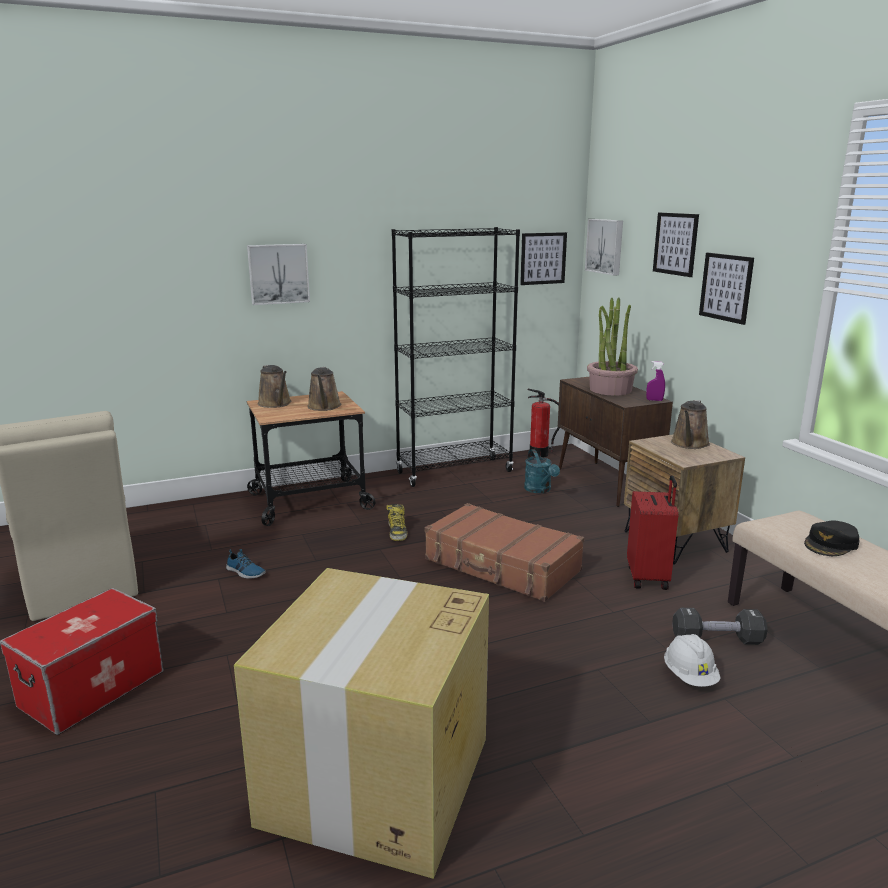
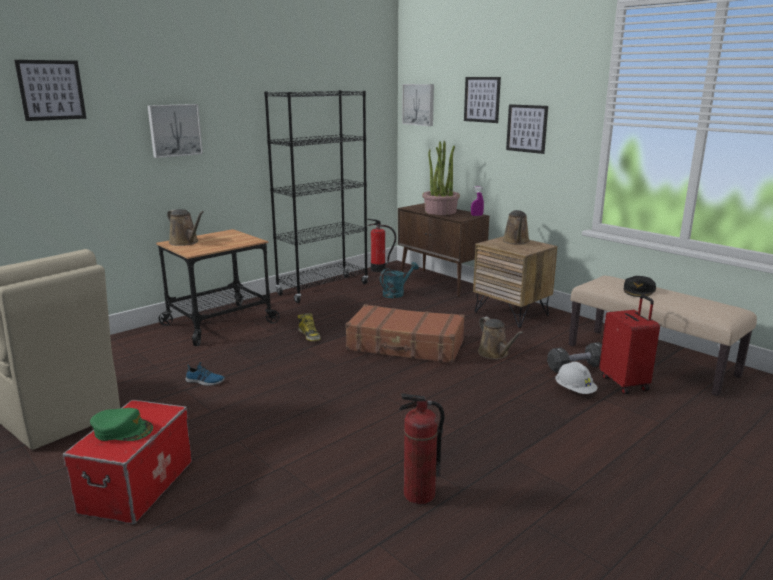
camera: 20 degrees left, 0 degrees up
cardboard box [234,568,489,879] -> fire extinguisher [399,394,445,504]
brown watering can [307,367,341,411] -> brown watering can moved to [478,317,523,359]
picture [520,232,567,285] -> picture moved to [14,60,87,121]
turquoise watering can [524,449,560,493] -> turquoise watering can turned 90 degrees counterclockwise [380,262,419,298]
red suitcase [627,476,679,590] -> red suitcase moved to [599,295,660,394]
none -> green cap [90,408,153,441]

